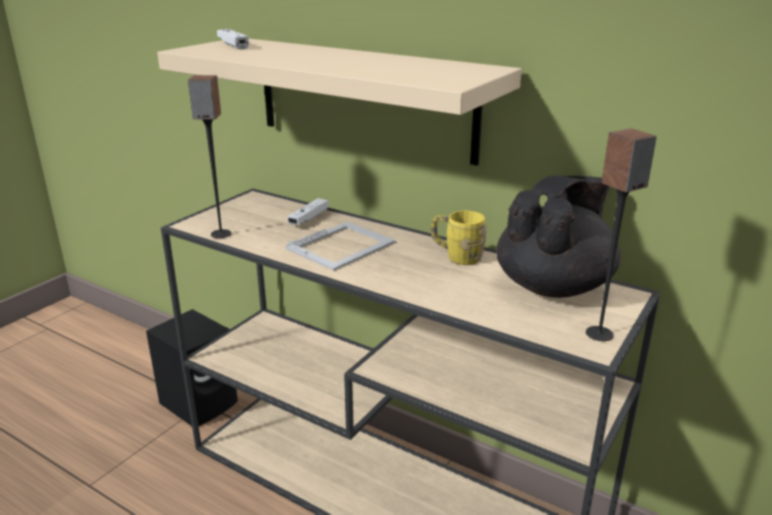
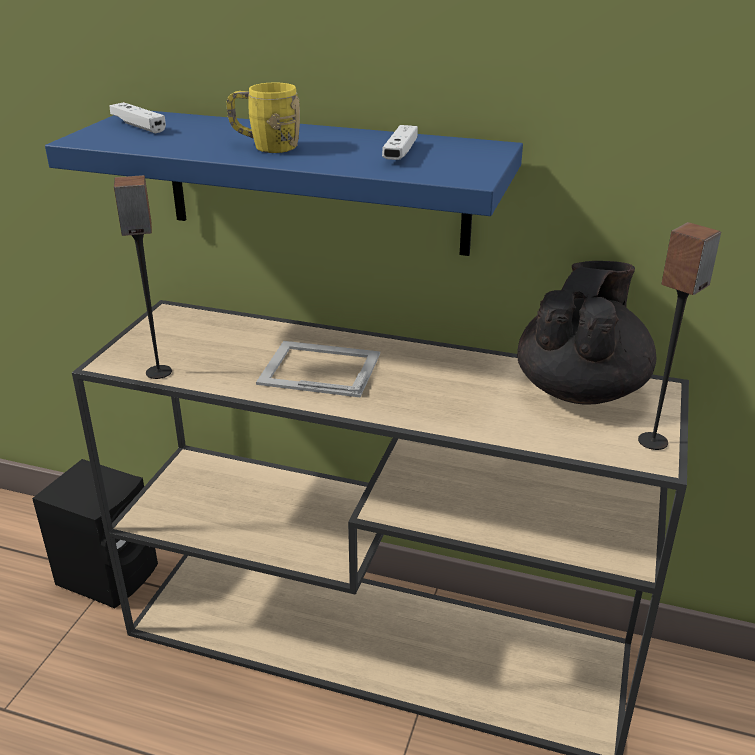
camera: 15 degrees left, 5 degrees up
beige shelf [157,39,522,166] -> blue shelf [45,111,523,256]
picture frame [285,222,396,271] -> picture frame turned 105 degrees counterclockwise [256,341,380,397]
white game controller [287,198,329,225] -> white game controller moved to [382,125,418,160]
yellow mug [431,211,487,265] -> yellow mug moved to [227,82,300,153]

